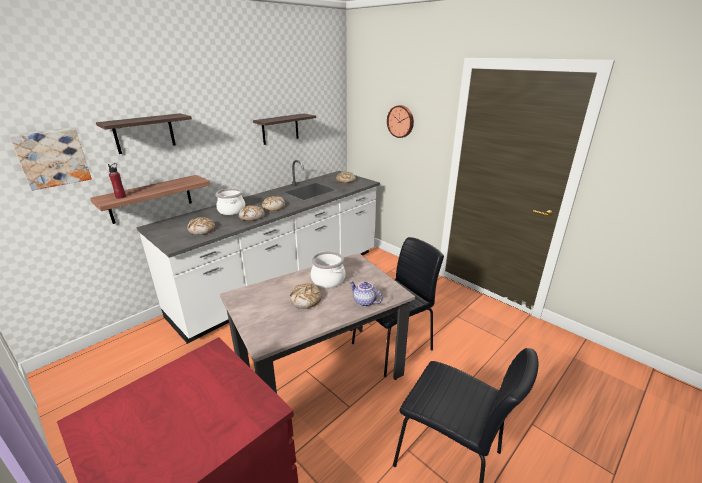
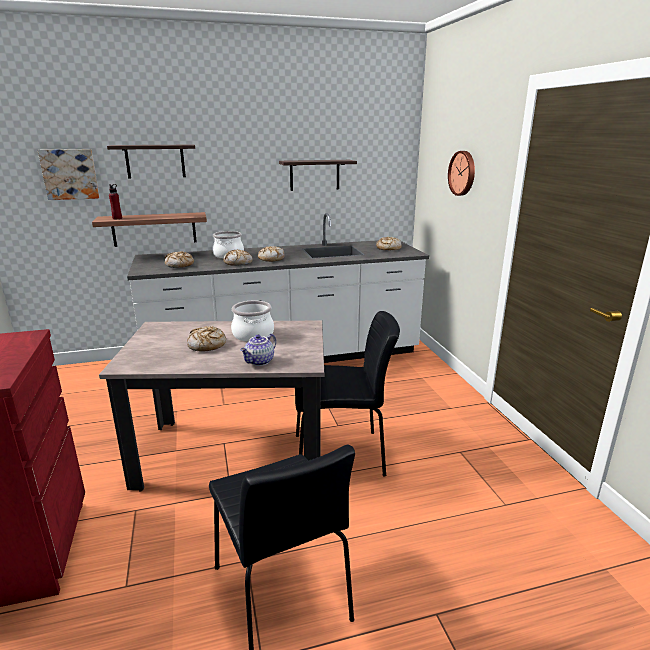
camera: 30 degrees right, 5 degrees down
teapot [349,281,383,307] -> teapot turned 120 degrees counterclockwise [240,334,276,366]

